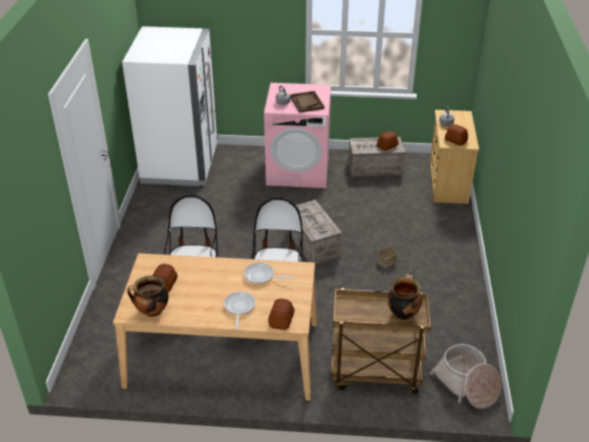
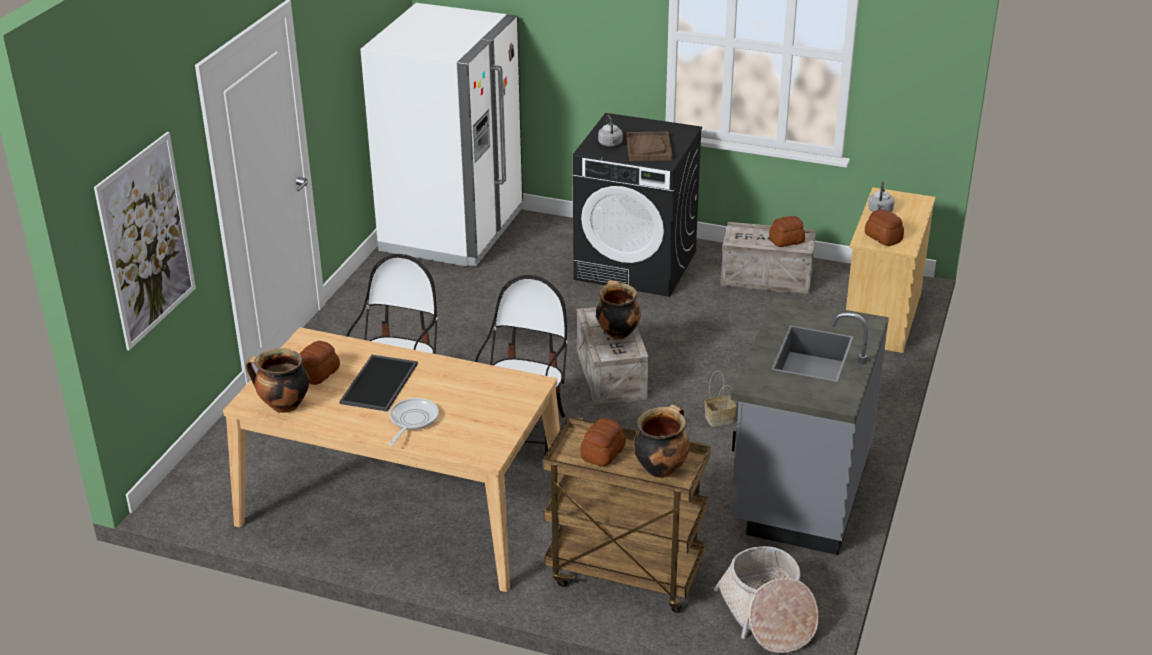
camera: 15 degrees right, 5 degrees down
frying pan [244,263,295,284] -> none
pink washing machine [264,83,331,188] -> black washing machine [573,113,702,297]
bread [268,299,295,330] -> bread moved to [580,418,626,466]
none -> picture [94,132,196,350]
none -> tray [339,355,418,411]
none -> cooking pot [596,280,641,339]
none -> grey counter [731,297,889,555]

